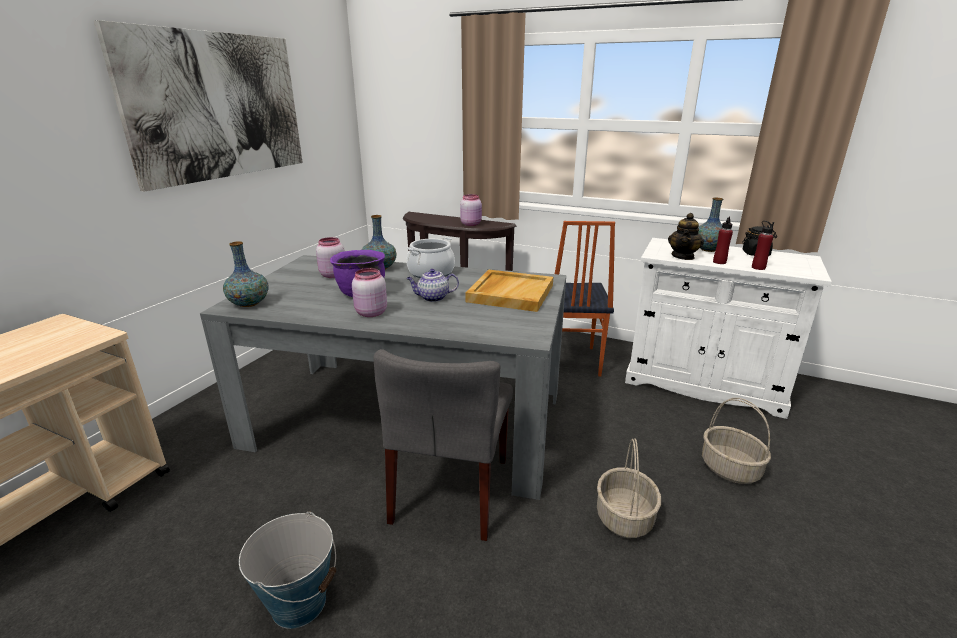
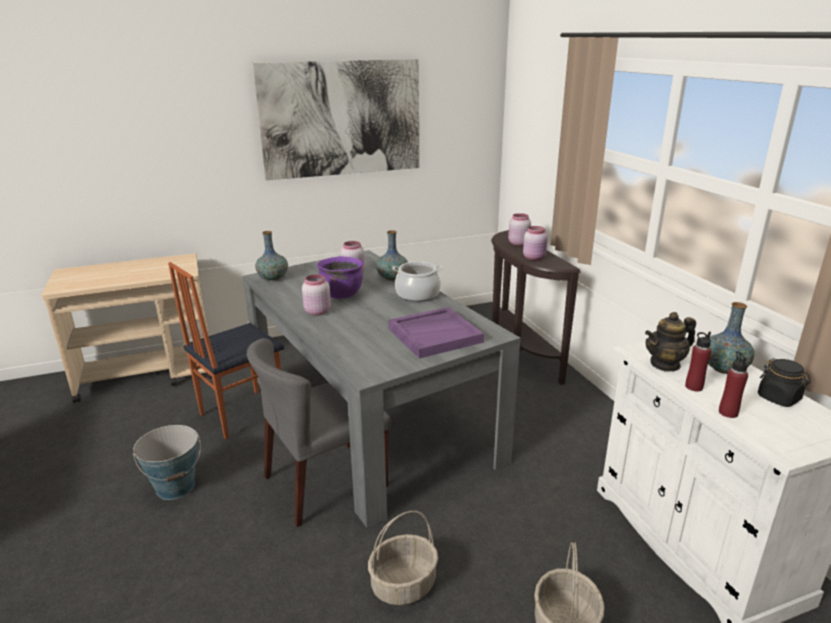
camera: 45 degrees right, 0 degrees up
teapot [406,269,459,302] -> none
beige tray [465,269,553,312] -> purple tray [388,307,484,358]
chair [555,221,615,377] -> chair moved to [168,262,284,440]
none -> pink jar [508,213,531,246]

